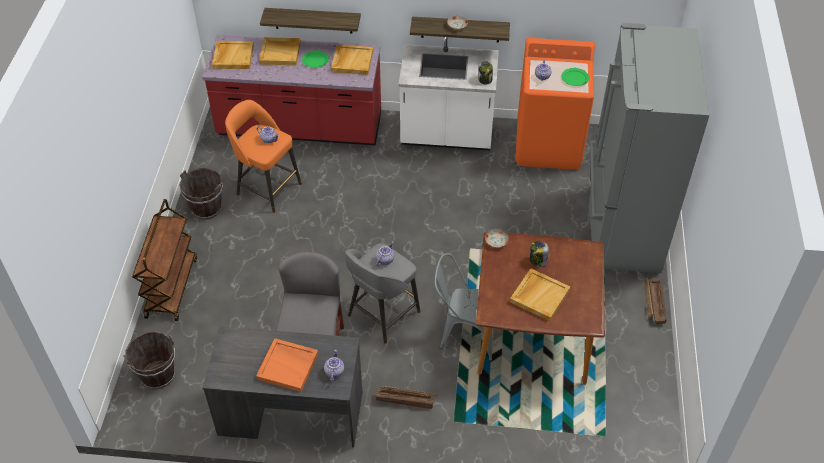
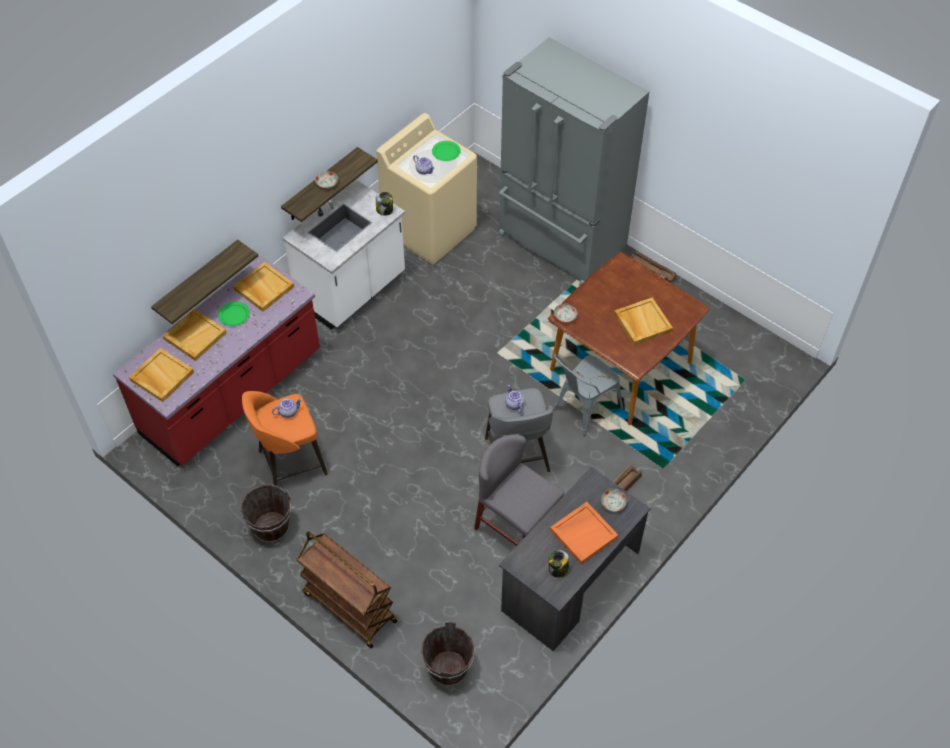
camera: 55 degrees left, 5 degrees up
teapot [324,350,344,382] -> plate [601,489,627,512]
orange washing machine [516,38,595,170] -> beige washing machine [376,113,477,265]
jar [530,241,549,267] -> jar moved to [549,550,570,578]

